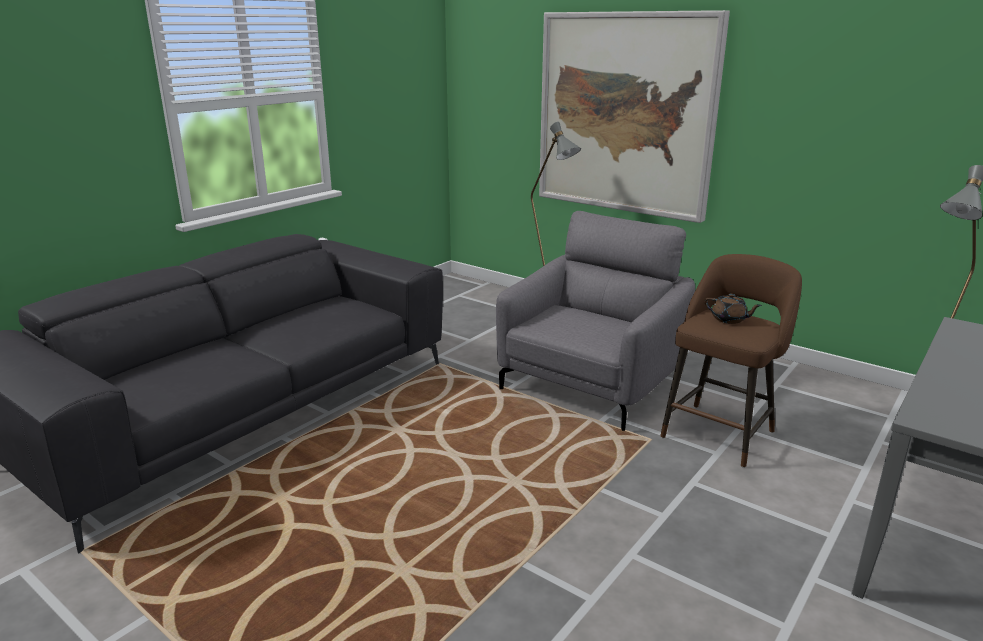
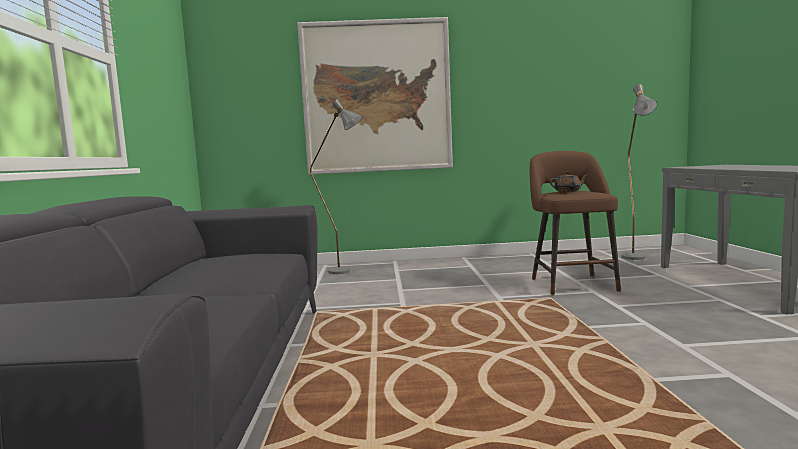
camera: 40 degrees left, 15 degrees down
grey armchair [496,211,695,431] -> none

